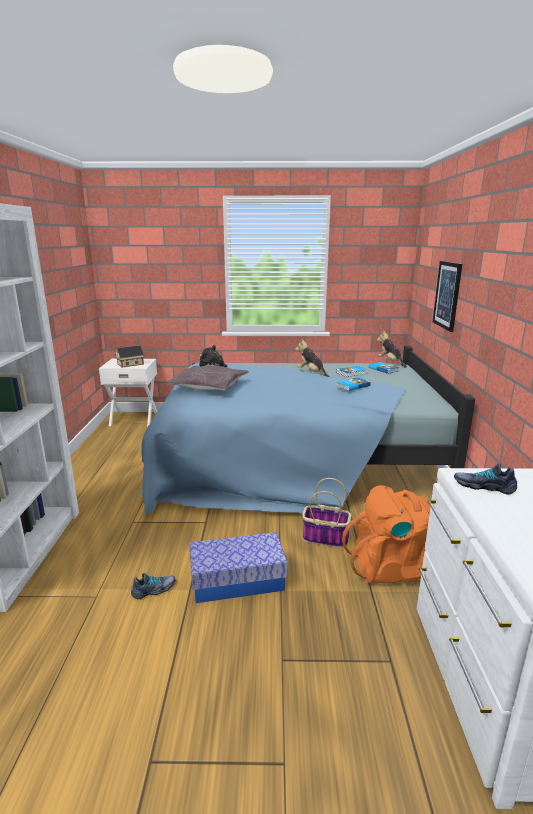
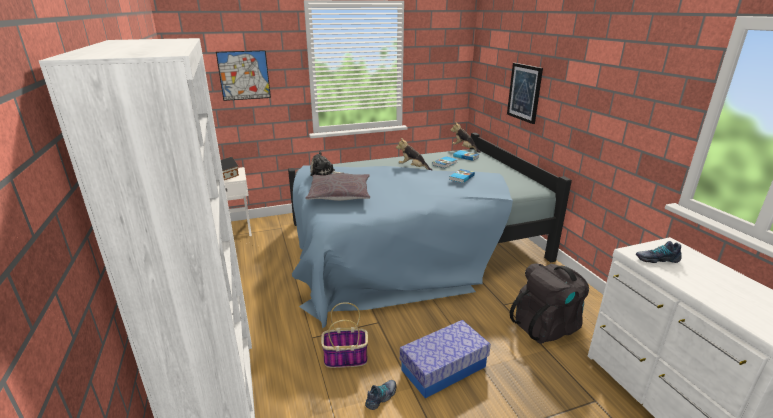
camera: 20 degrees left, 5 degrees up
basket [302,478,352,548] -> basket moved to [321,302,368,368]
orange backpack [342,485,431,583] -> black backpack [510,263,589,344]
none -> picture [216,50,271,101]

